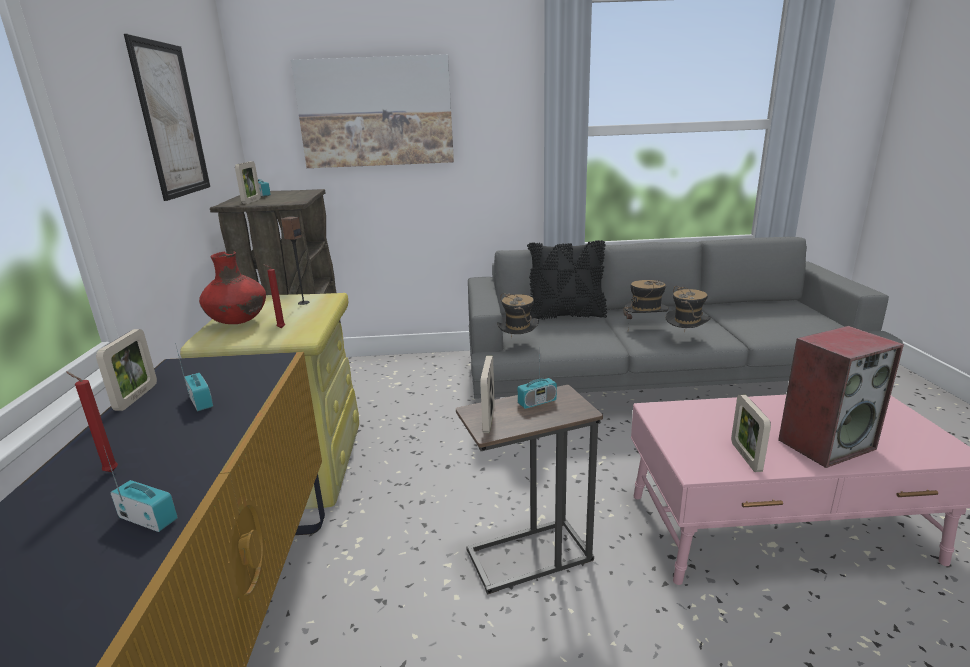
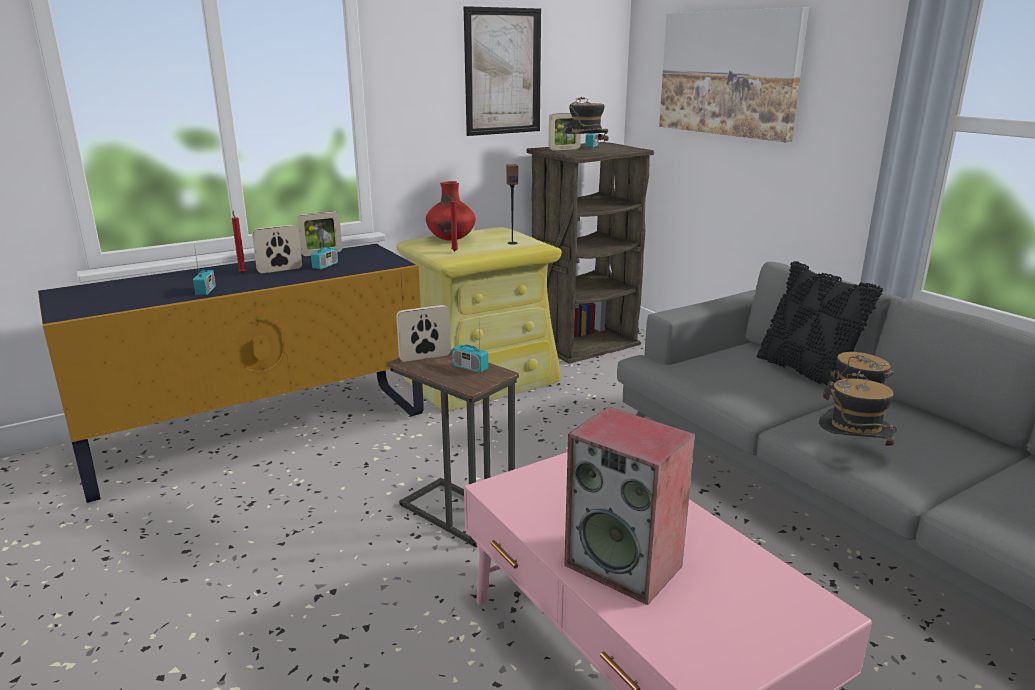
camera: 60 degrees right, 0 degrees up
hat [497,293,539,337] -> hat moved to [564,97,609,152]
picture frame [731,395,771,472] -> picture frame moved to [252,225,302,274]

